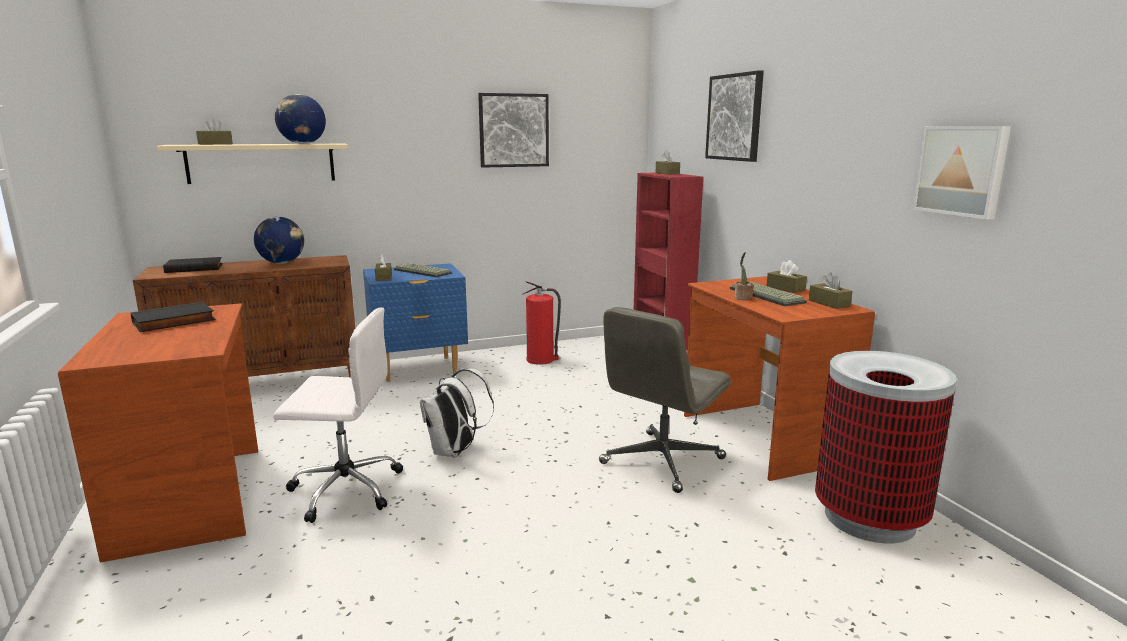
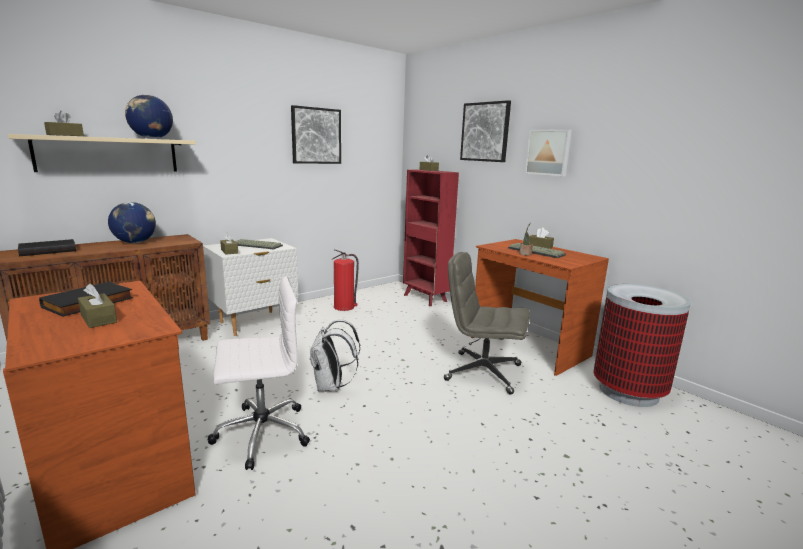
camera: 20 degrees left, 0 degrees up
blue nightstand [363,263,468,382] -> white nightstand [203,238,298,336]
grey office chair [599,307,731,493] -> grey office chair turned 90 degrees clockwise [444,252,530,395]
brown tissue box [809,273,853,309] -> brown tissue box moved to [78,284,117,328]
picture [913,126,1011,220] -> picture moved to [525,129,572,176]

